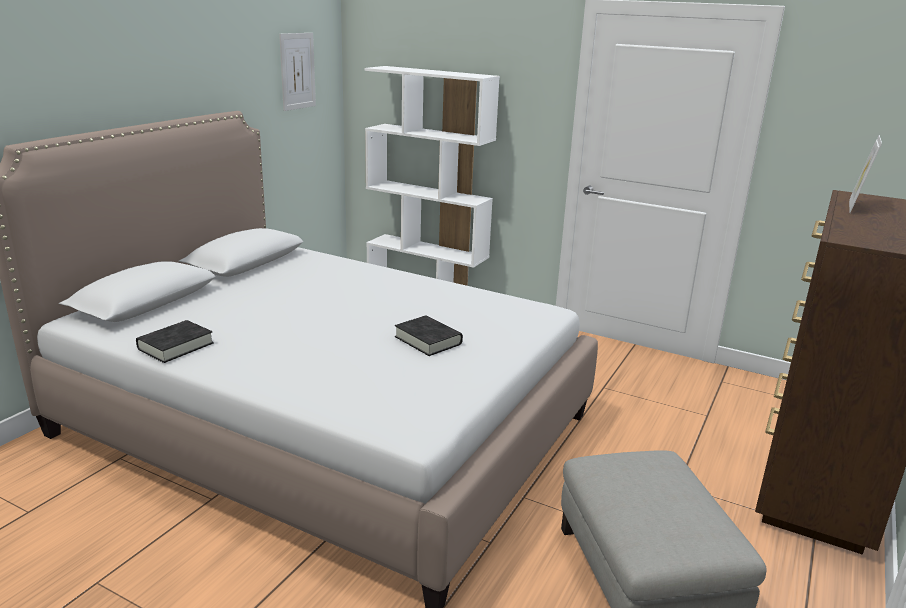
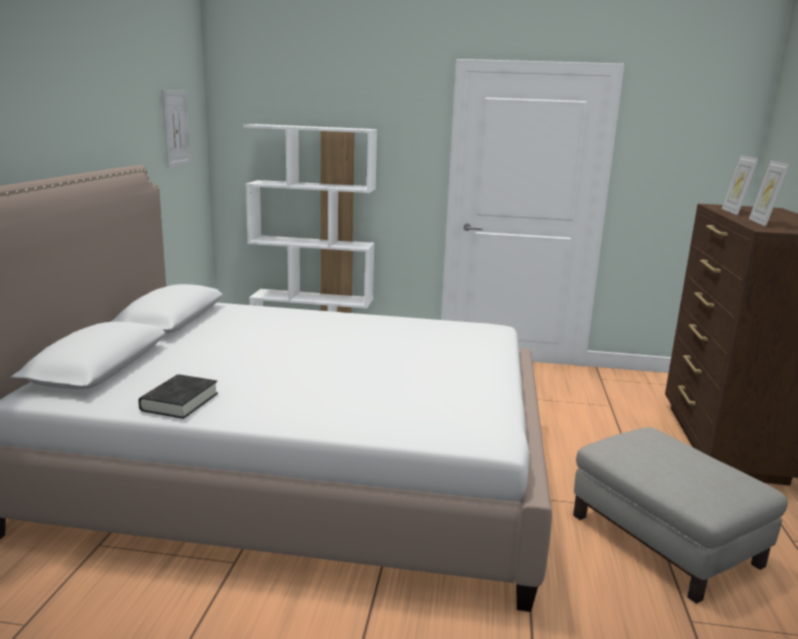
camera: 20 degrees left, 5 degrees down
black book [395,316,463,356] -> none
none -> picture frame [749,160,790,227]

